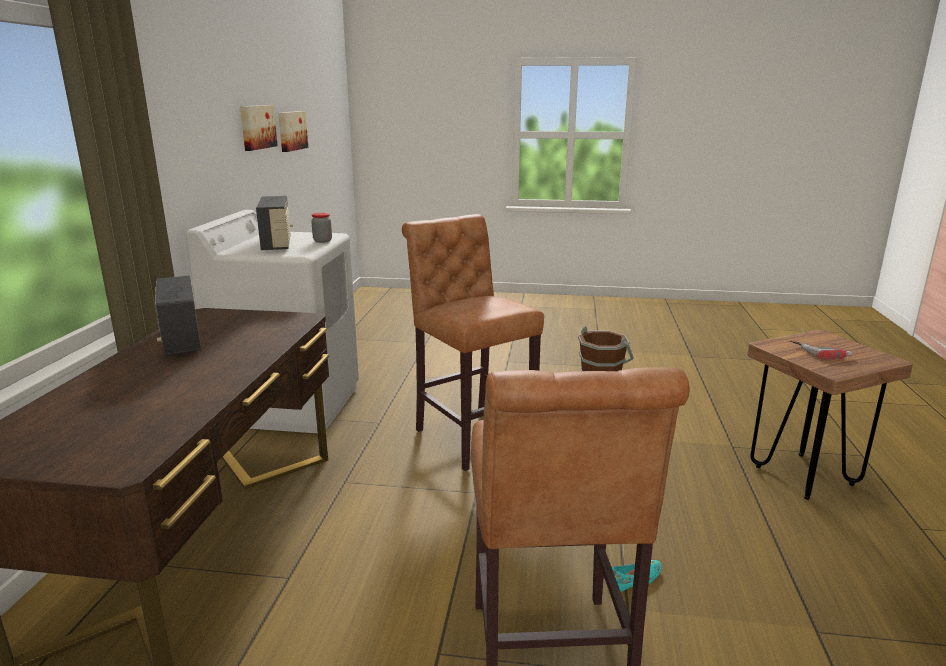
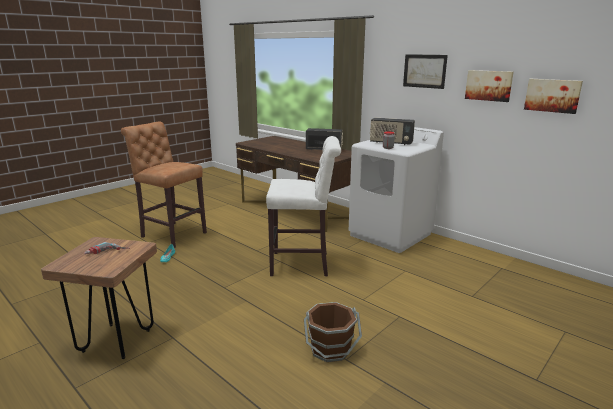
camera: 125 degrees right, 0 degrees up
brown stool [402,214,544,471] -> white stool [266,136,341,277]
none -> picture [403,54,448,89]

